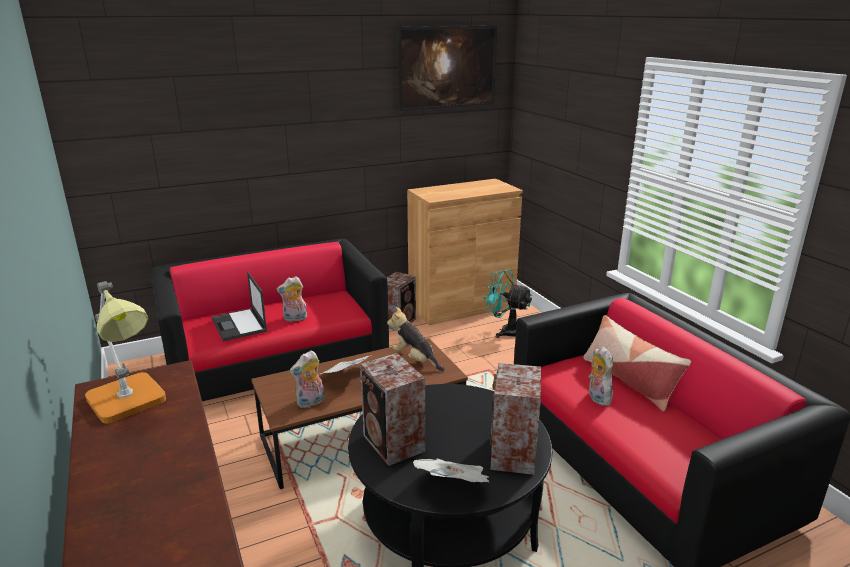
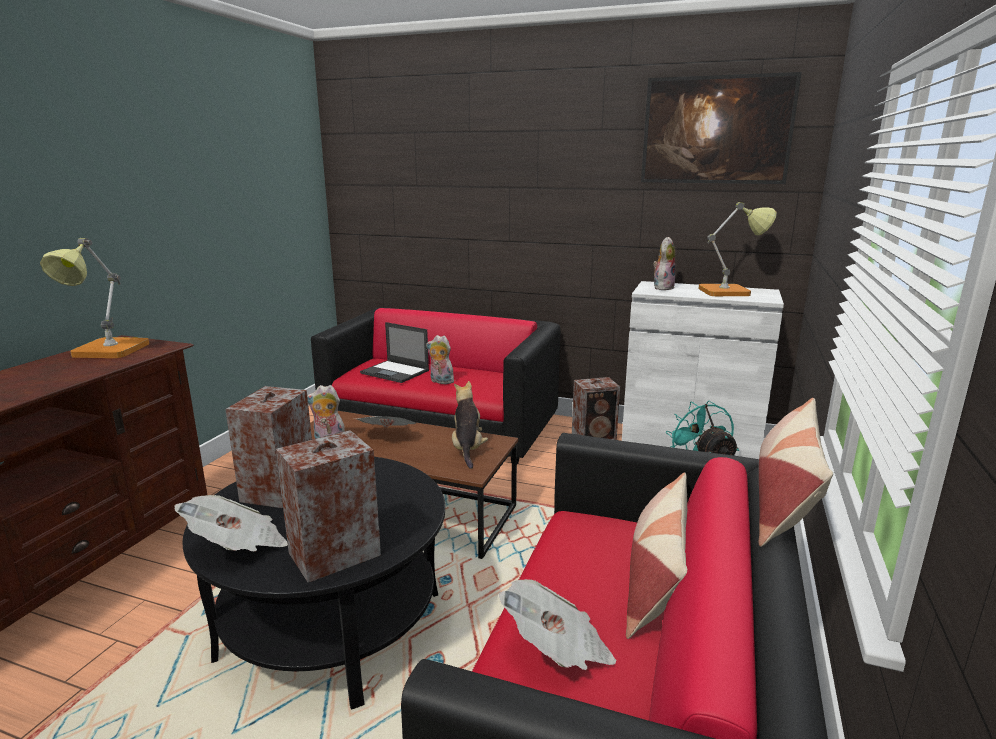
camera: 45 degrees right, 5 degrees down
laptop [212,272,267,341] -> laptop turned 75 degrees counterclockwise [360,322,429,383]
brown cabinet [407,179,523,325] -> white cabinet [622,281,784,459]
plush toy [588,346,613,406] -> plush toy moved to [653,237,676,290]
none -> newspaper [499,579,616,670]
none -> table lamp [699,202,777,296]
none -> pillow [758,398,833,547]

